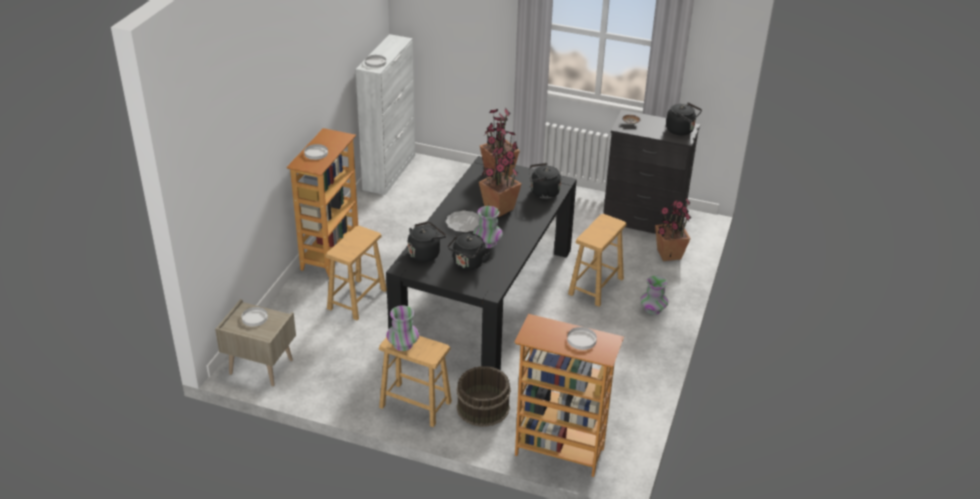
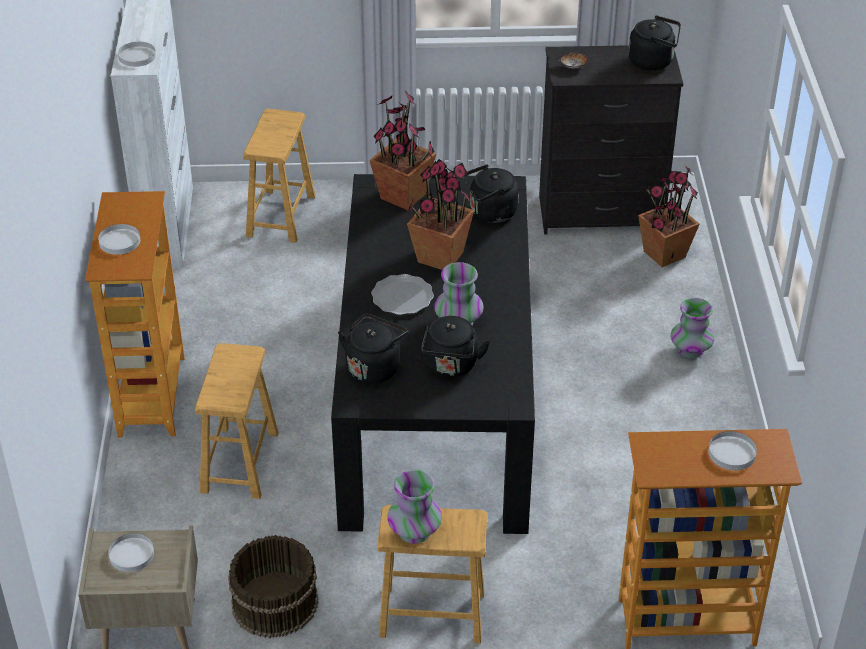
camera: 20 degrees left, 5 degrees up
brown bucket [456,366,511,427] -> brown bucket moved to [228,535,319,638]
brown stool [568,214,627,307] -> brown stool moved to [243,109,316,243]

